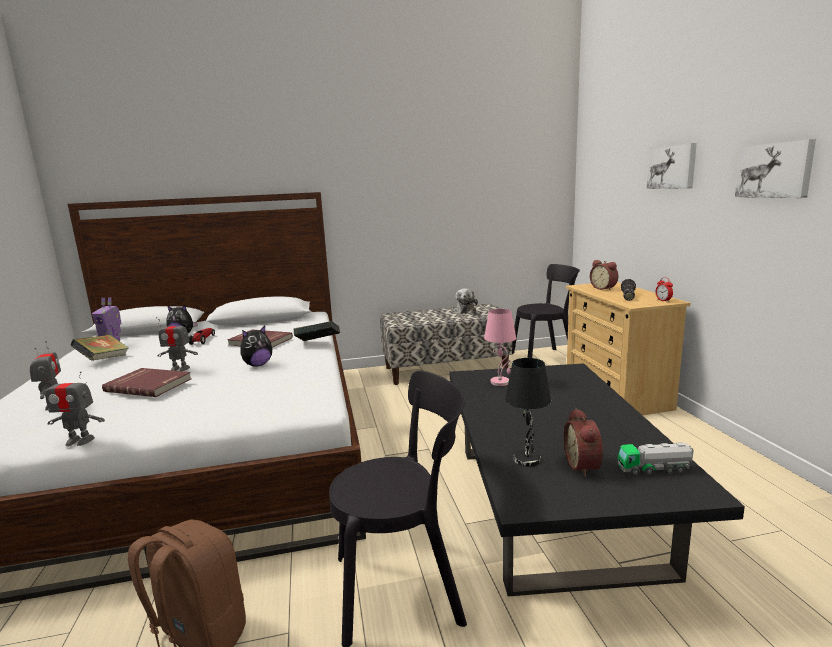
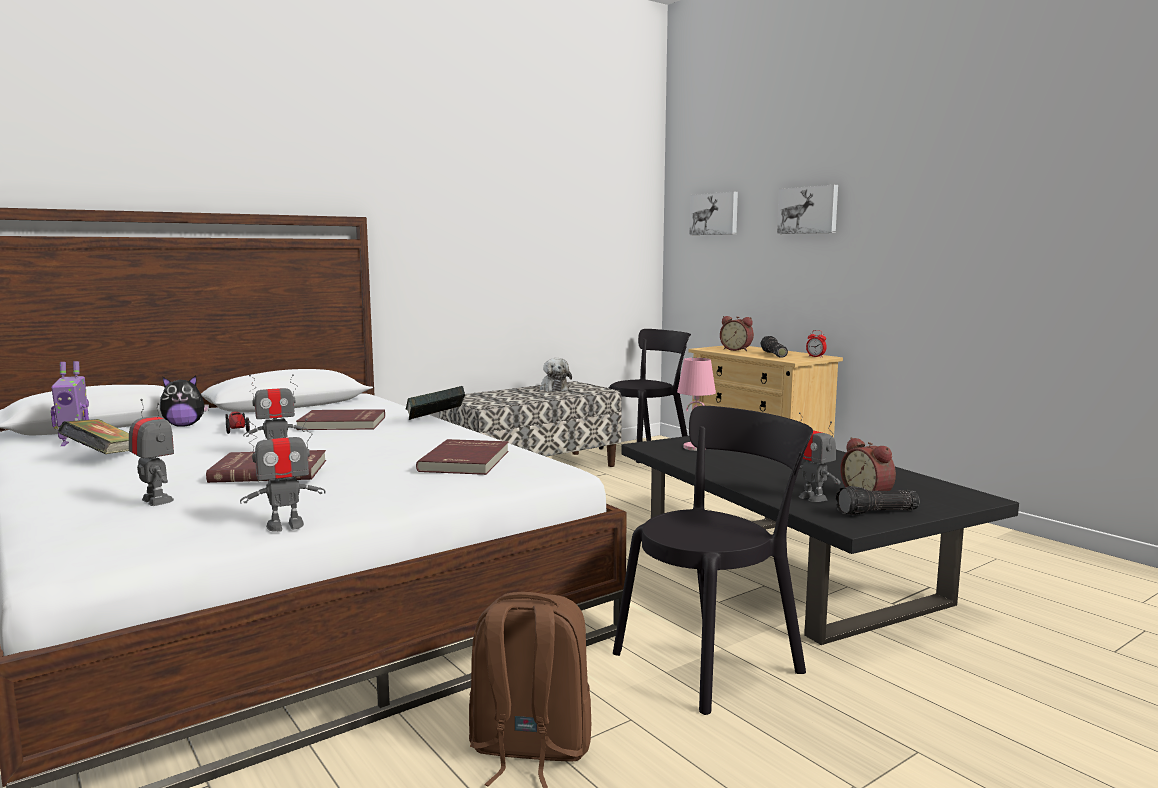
camera: 25 degrees left, 5 degrees down
plush toy [240,326,272,367] -> none
black table lamp [505,358,551,467] -> toy robot [791,412,840,502]
toy truck [618,442,693,476] -> none
picture [735,139,816,198] -> picture moved to [689,192,738,235]
none -> red book [416,439,509,475]
none -> flashlight [836,486,919,515]

